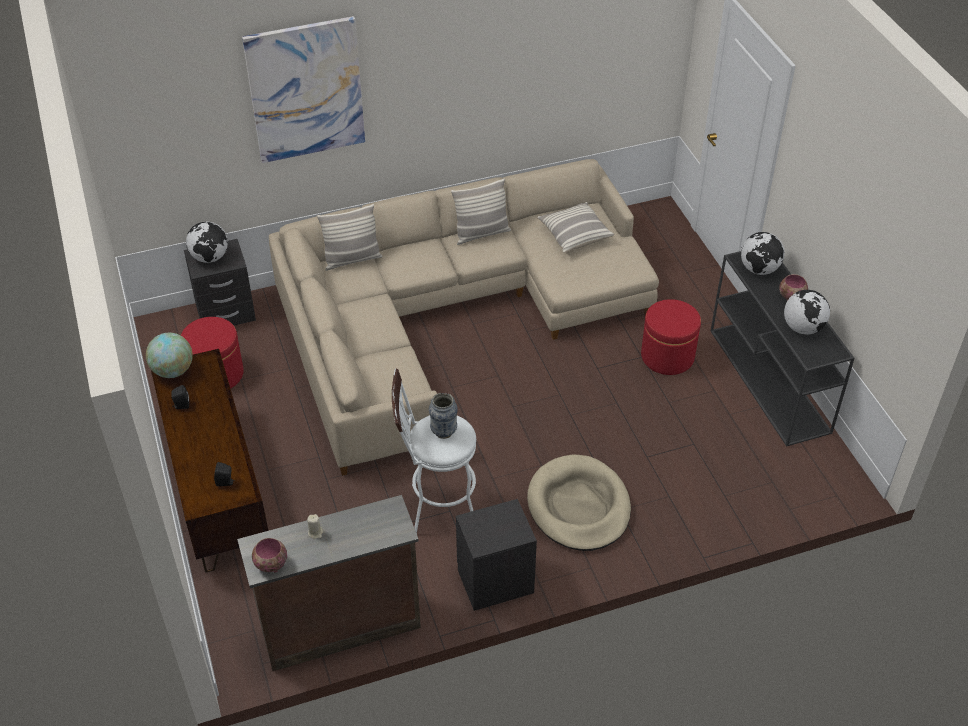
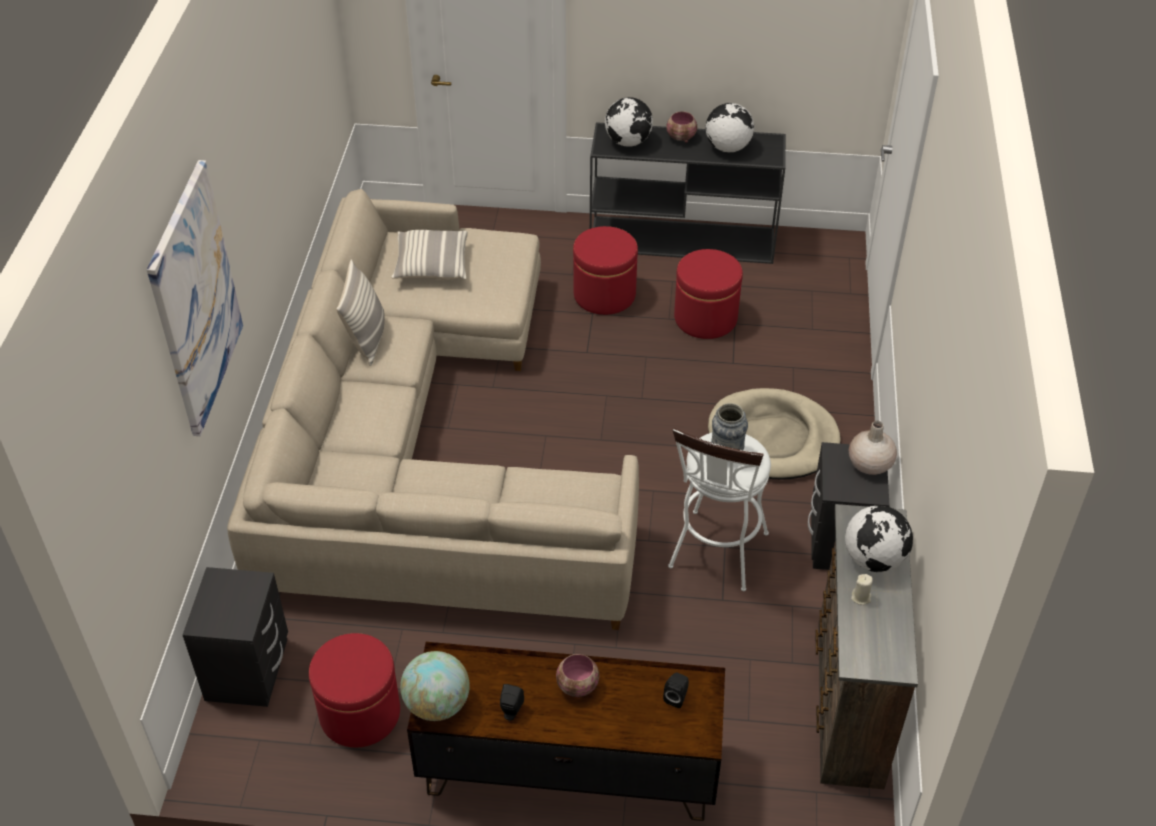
camera: 65 degrees left, 0 degrees up
globe [186,221,228,263] -> globe moved to [845,505,913,572]
bowl [252,538,287,573] -> bowl moved to [556,654,600,698]
pillow [317,204,383,271] -> none
none -> red ottoman [674,249,743,339]
none -> beige vase [849,421,897,475]

